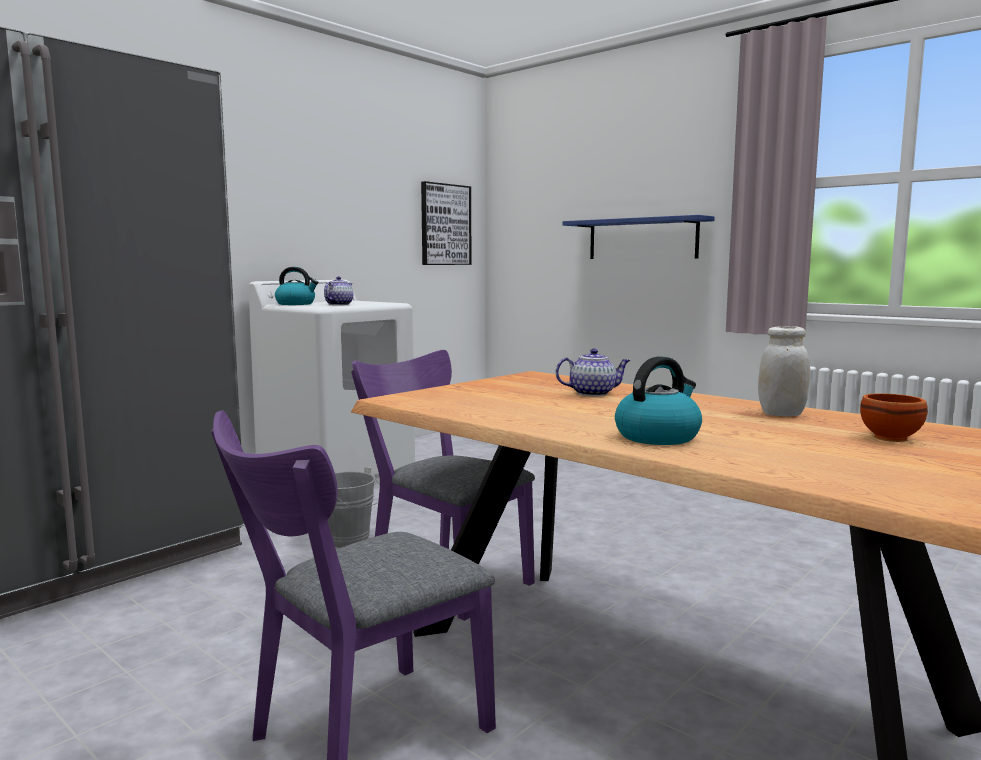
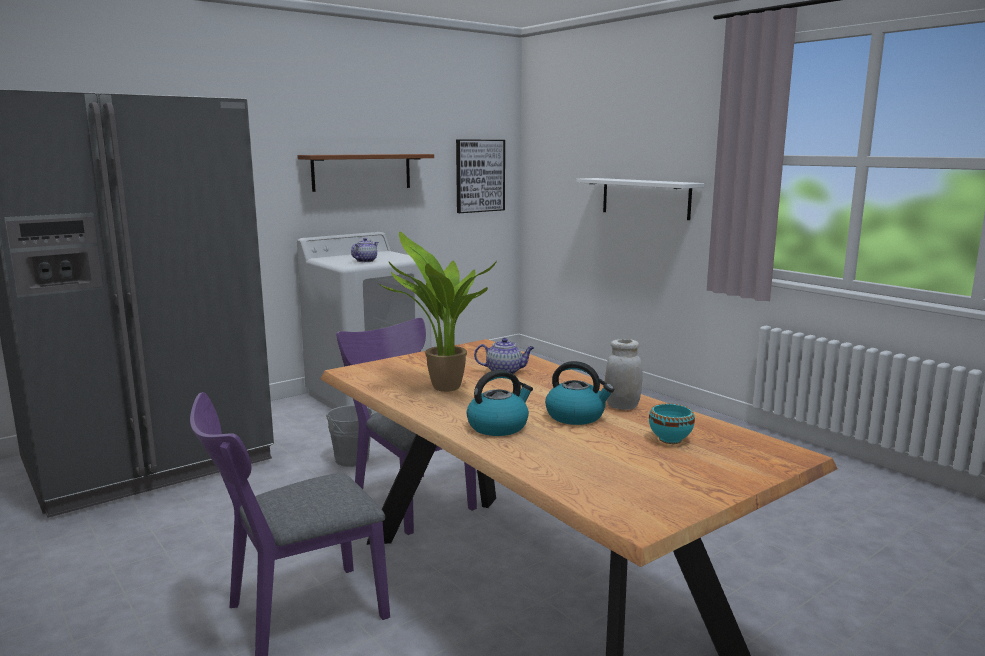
camera: 10 degrees right, 5 degrees up
kettle [275,267,318,305] -> kettle moved to [545,361,614,425]
blue shelf [563,215,715,259] -> white shelf [576,178,704,220]
brown bowl [860,393,928,442] -> turquoise bowl [649,404,695,444]
none -> brown shelf [297,154,434,192]
none -> potted plant [376,231,497,392]

